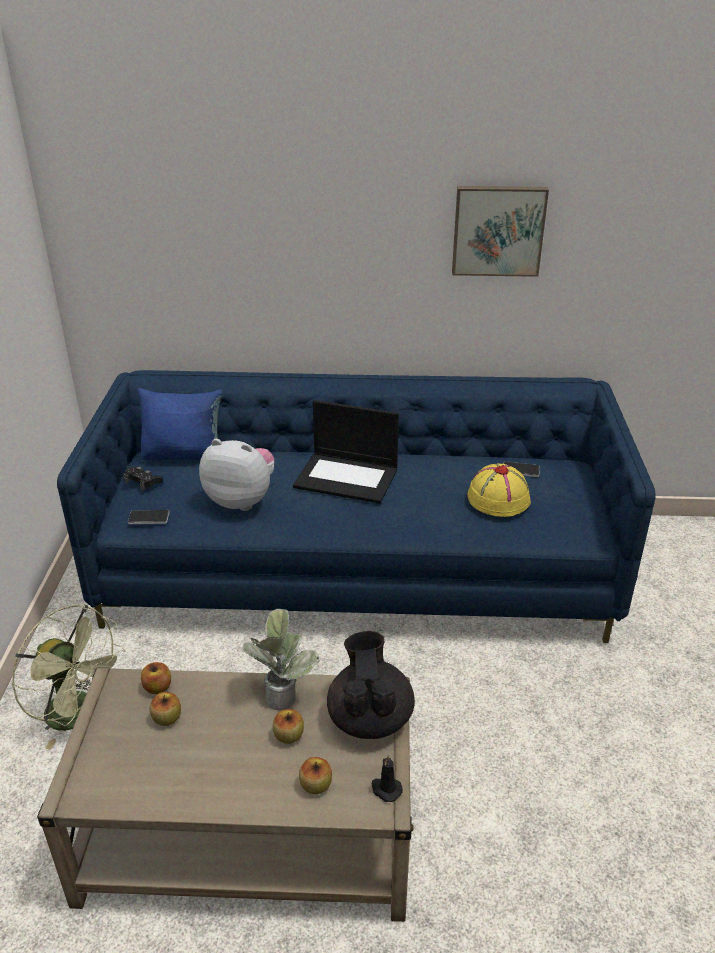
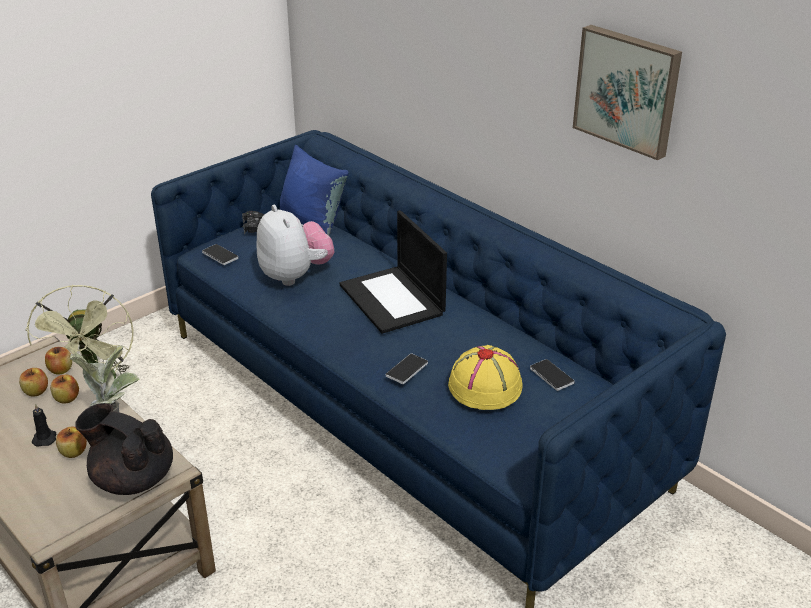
camera: 45 degrees right, 0 degrees up
apple [299,757,332,794] -> apple moved to [50,374,79,404]
black teapot [327,631,415,739] -> black teapot turned 105 degrees counterclockwise [75,403,173,495]
black candle [371,755,402,802] -> black candle moved to [32,403,57,447]
none -> phone [386,354,428,384]

